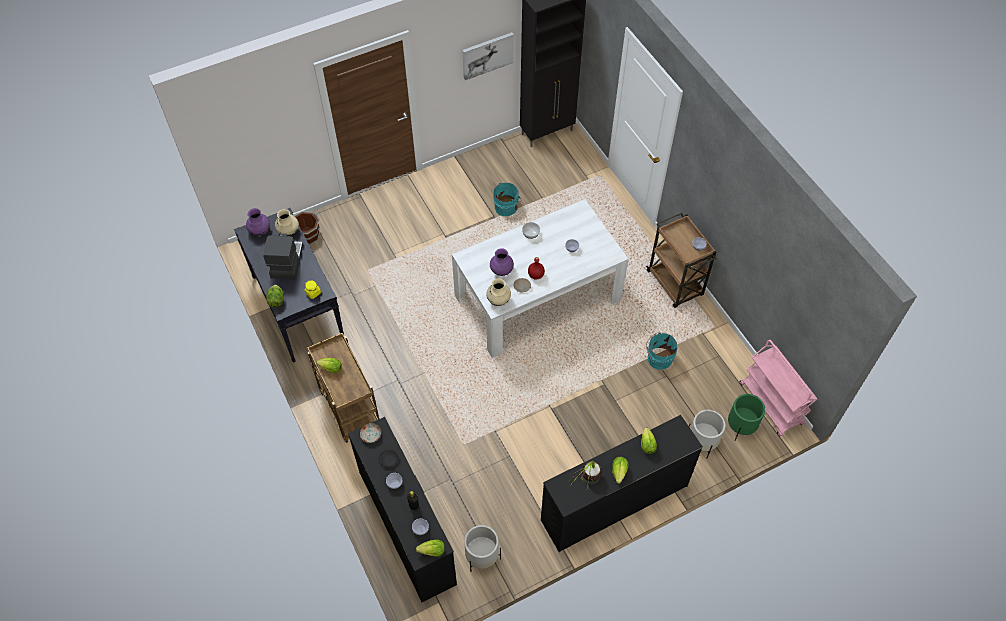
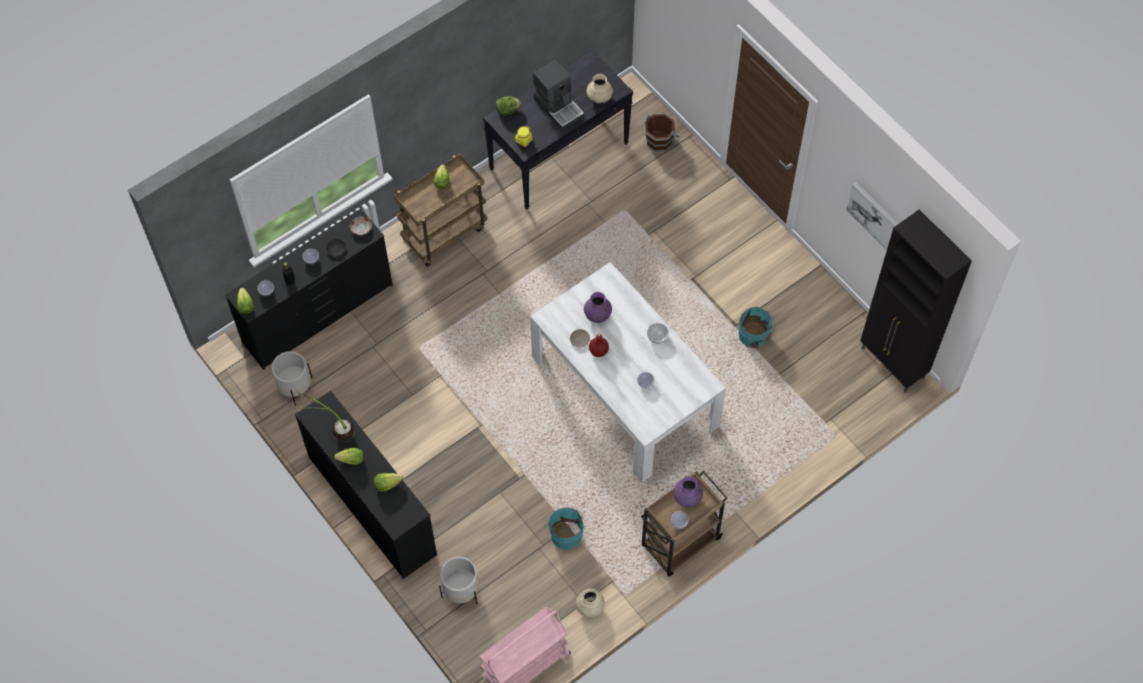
camera: 80 degrees right, 5 degrees up
purple vase [246,208,270,235] -> purple vase moved to [673,476,703,507]
coffee machine [263,233,303,279] -> coffee machine turned 60 degrees clockwise [533,59,585,130]
beige vase [486,278,511,306] -> beige vase moved to [576,588,605,617]
green planter [728,394,765,441] -> none

